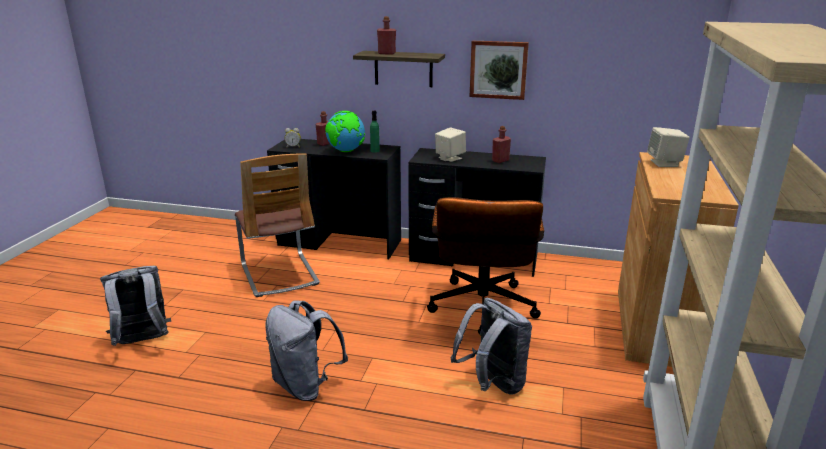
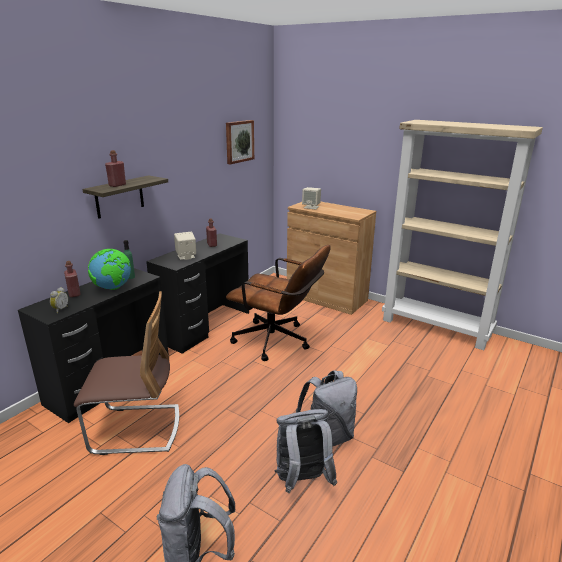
camera: 70 degrees left, 0 degrees up
grey backpack [450,298,532,395] -> grey backpack moved to [274,409,337,493]
picture [470,41,529,100] -> picture moved to [226,120,254,165]

